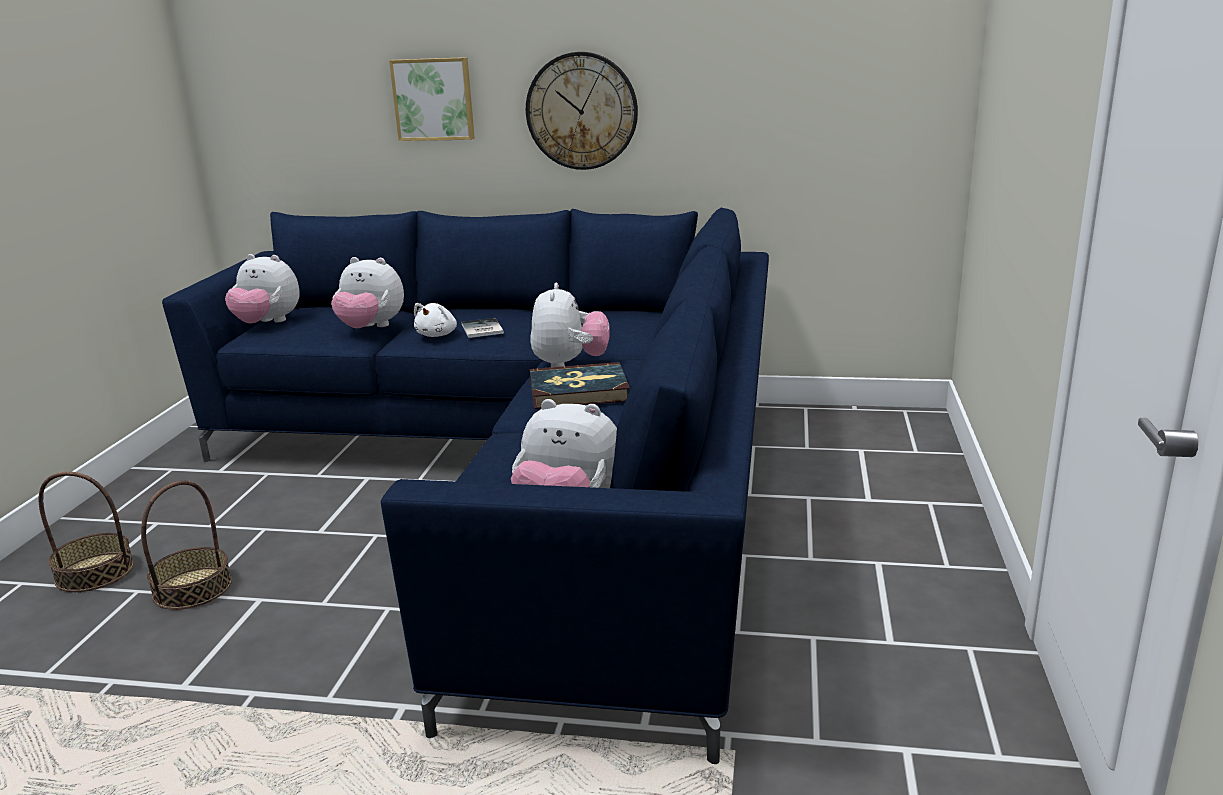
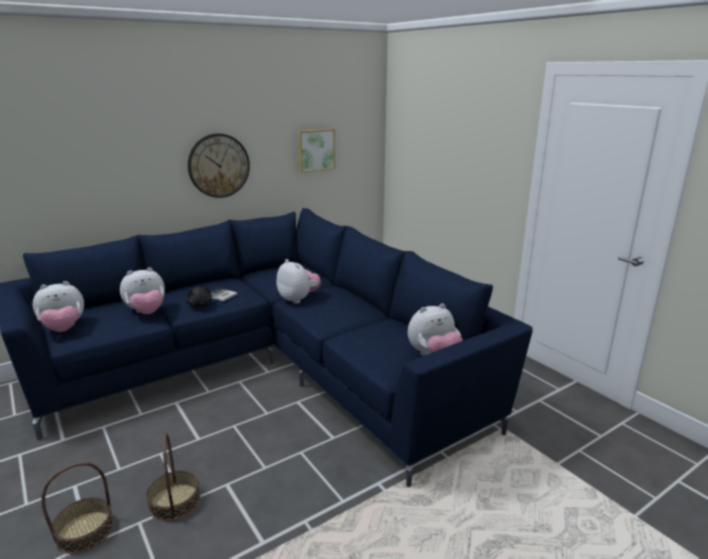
camera: 45 degrees left, 0 degrees up
picture [389,57,475,141] -> picture moved to [297,129,335,173]
white plush toy [414,303,457,337] -> black plush toy [186,287,212,307]
book [530,362,630,409] -> none

